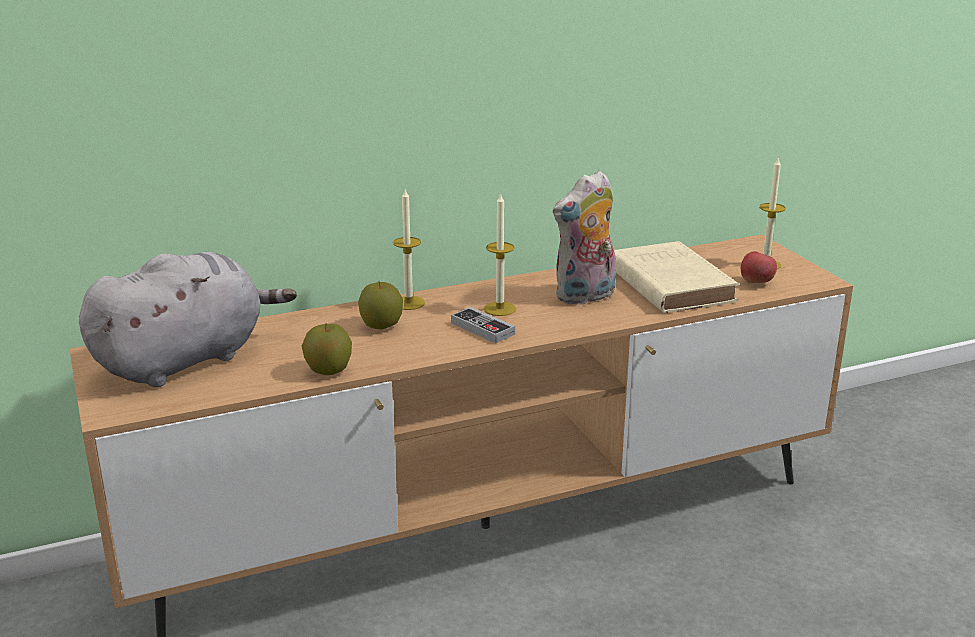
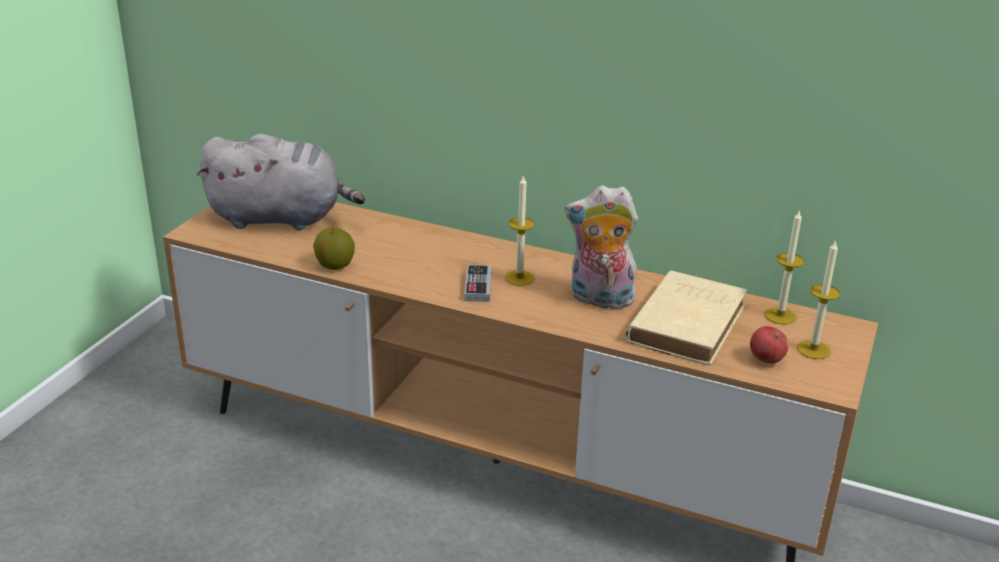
camera: 45 degrees right, 5 degrees up
apple [358,282,403,329] -> none
candle [393,189,425,310] -> candle moved to [765,209,805,325]

